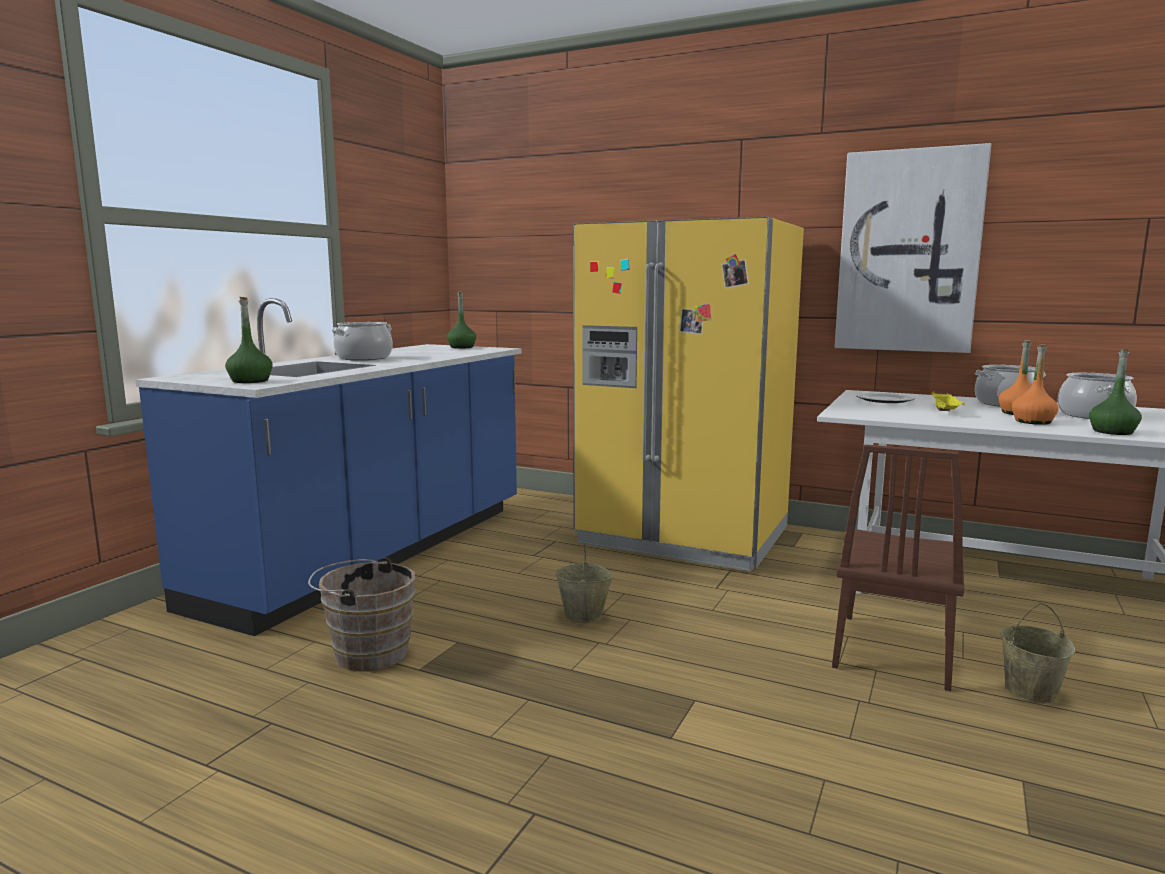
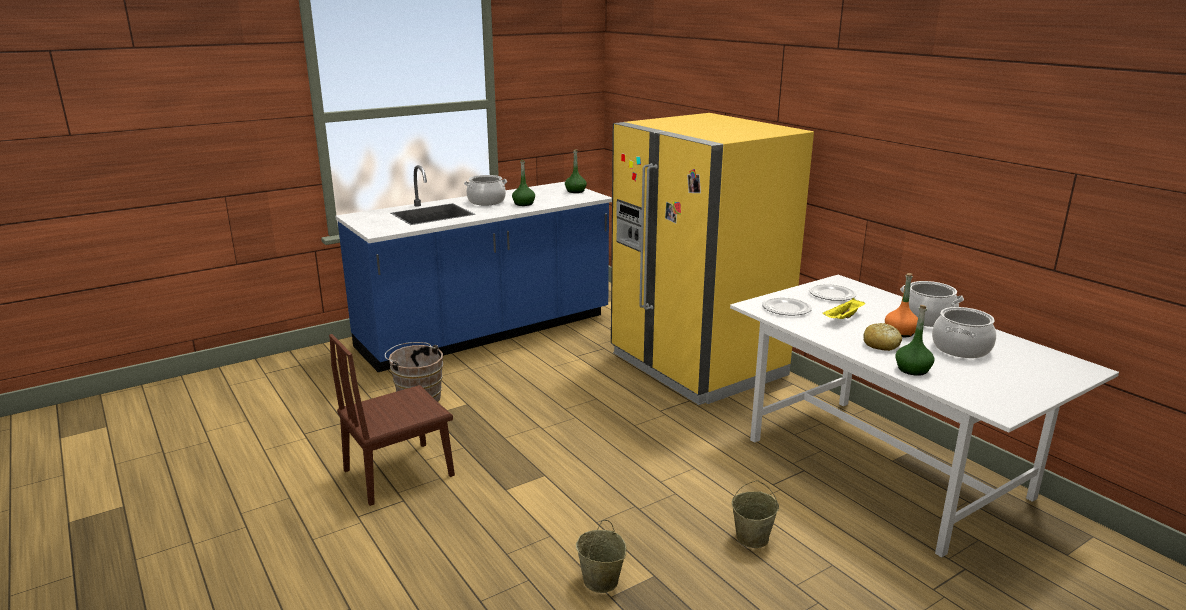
camera: 30 degrees right, 10 degrees up
green bottle [225,297,273,383] -> green bottle moved to [512,160,535,206]
beige bucket [555,542,613,623] -> beige bucket moved to [576,520,626,593]
brown chair [832,445,964,691] -> brown chair moved to [329,334,455,506]
picture [835,143,992,353] -> none
orange bottle [1012,344,1059,425] -> bread [863,323,902,351]
none -> plate [762,297,812,316]

